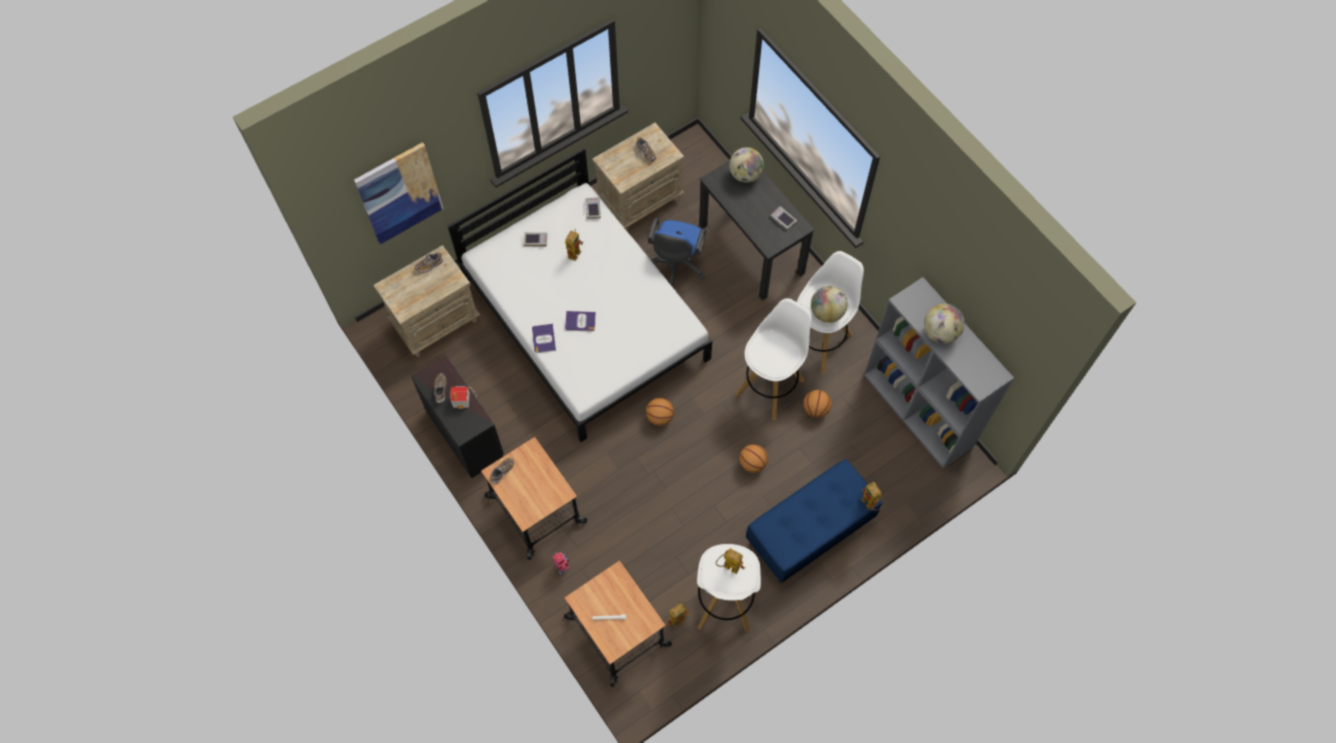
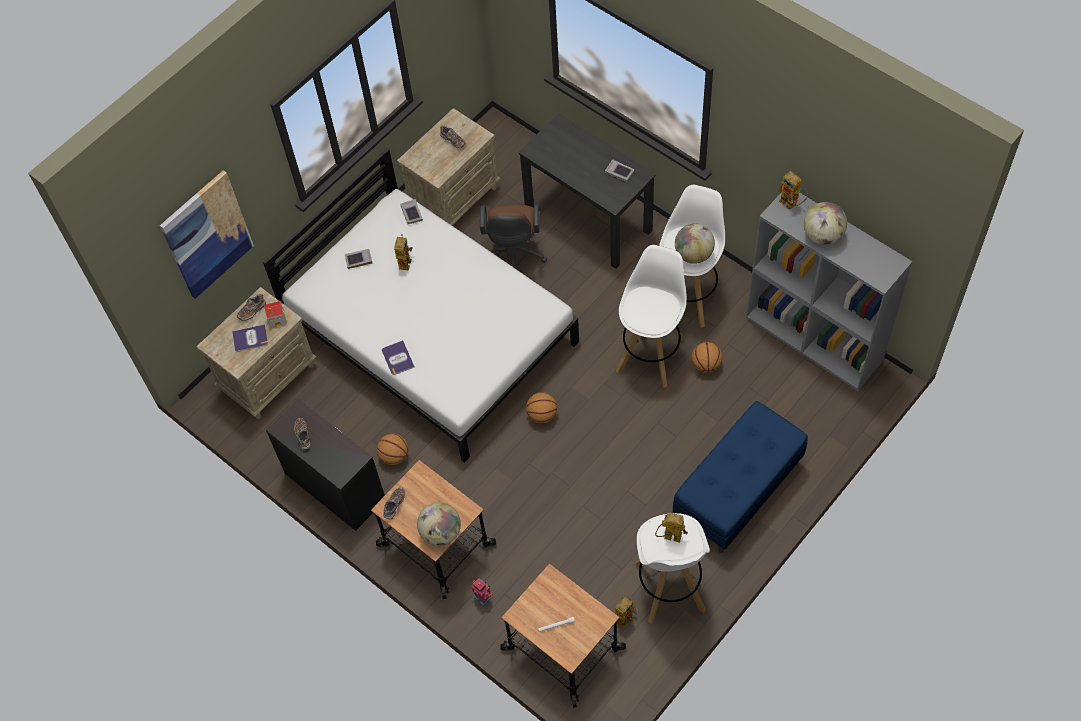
camera: 10 degrees left, 5 degrees down
toy house [450,387,470,409] -> toy house moved to [264,301,287,327]
book [565,311,596,331] -> book moved to [232,324,268,352]
blue office chair [648,218,706,287] -> brown office chair [480,204,547,269]
globe [729,147,764,183] -> globe moved to [417,502,461,546]
basketball [739,444,768,473] -> basketball moved to [377,434,408,465]
toy robot [861,482,886,510] -> toy robot moved to [777,171,808,210]

